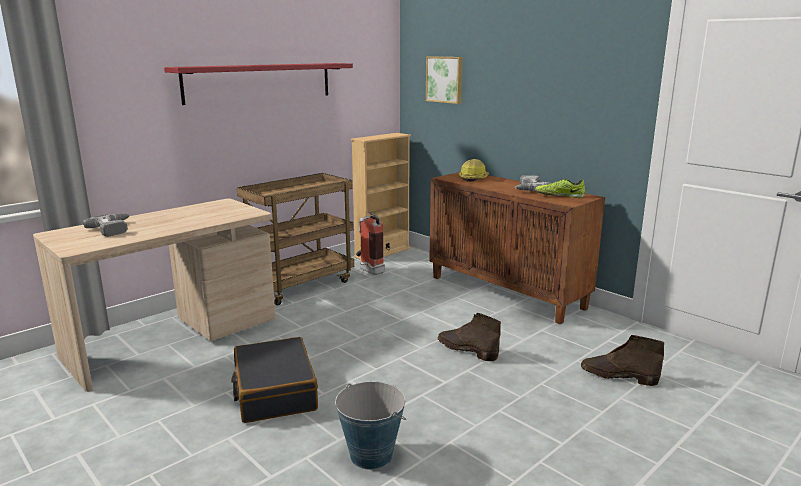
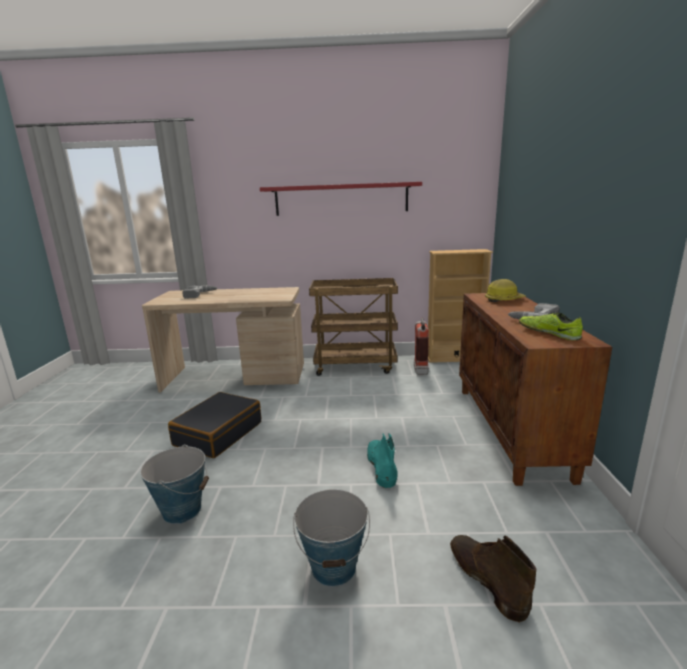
camera: 45 degrees right, 0 degrees up
picture [426,56,463,104] -> none
brown boot [438,313,501,362] -> turquoise boot [367,433,398,488]
none -> bucket [293,489,370,587]

